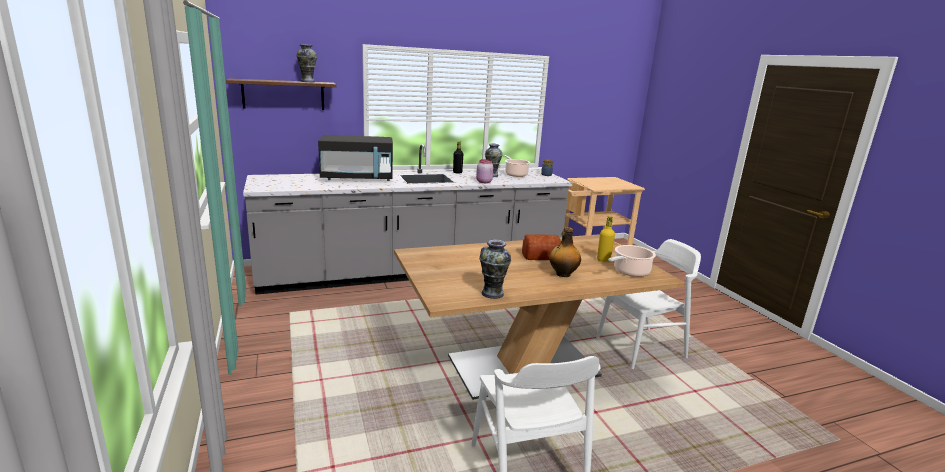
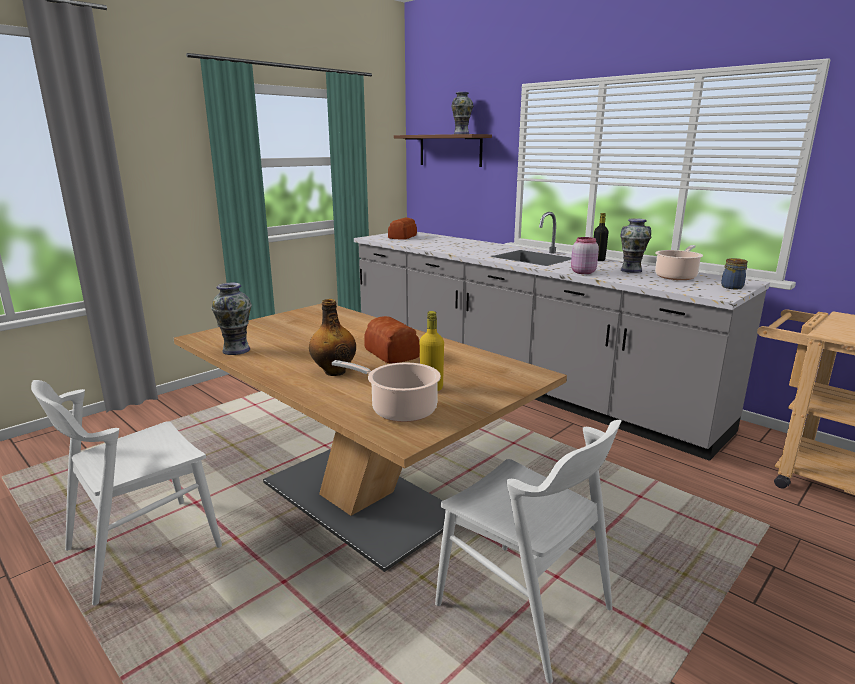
camera: 65 degrees right, 0 degrees up
black microwave [318,135,393,181] -> none
none -> bread [388,218,417,240]

